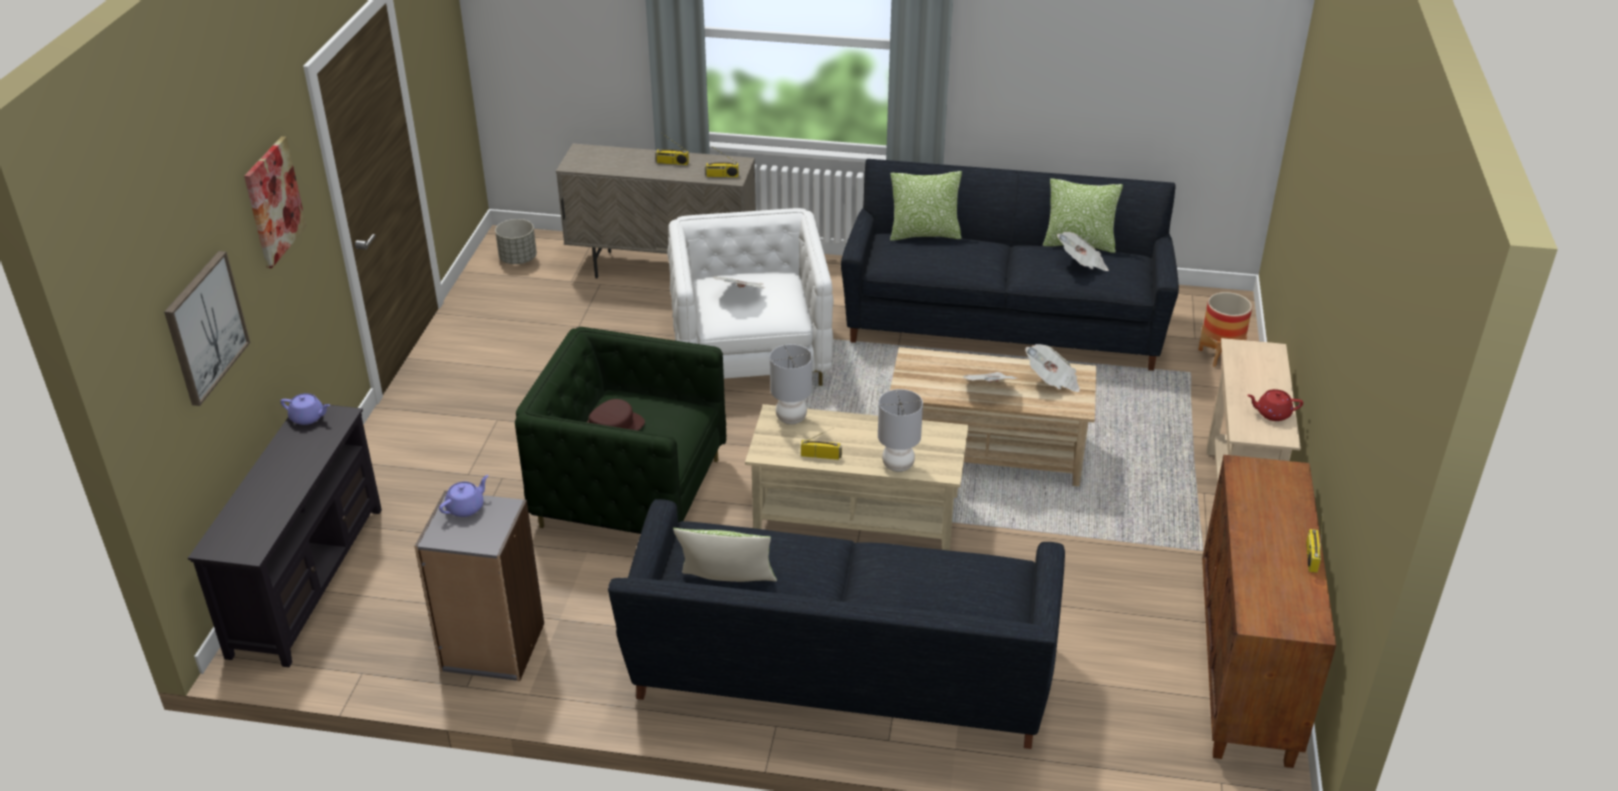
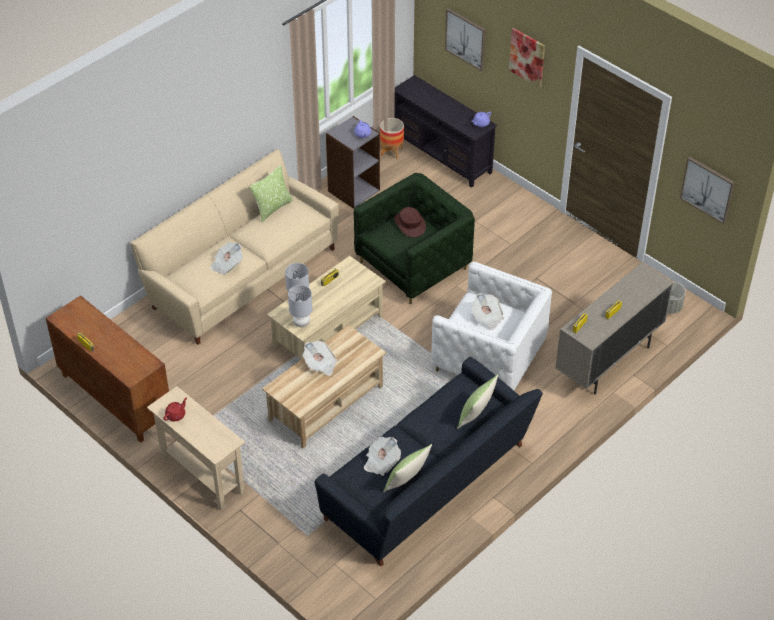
camera: 125 degrees right, 10 degrees up
black sofa [608,499,1065,749] -> beige sofa [130,149,339,345]
grey table lamp [770,344,812,425] -> grey table lamp moved to [288,285,312,327]
newspaper [1025,344,1080,392] -> newspaper moved to [210,242,243,275]
planter [1198,292,1252,367] -> planter moved to [380,118,404,159]
none -> picture [680,157,735,224]

